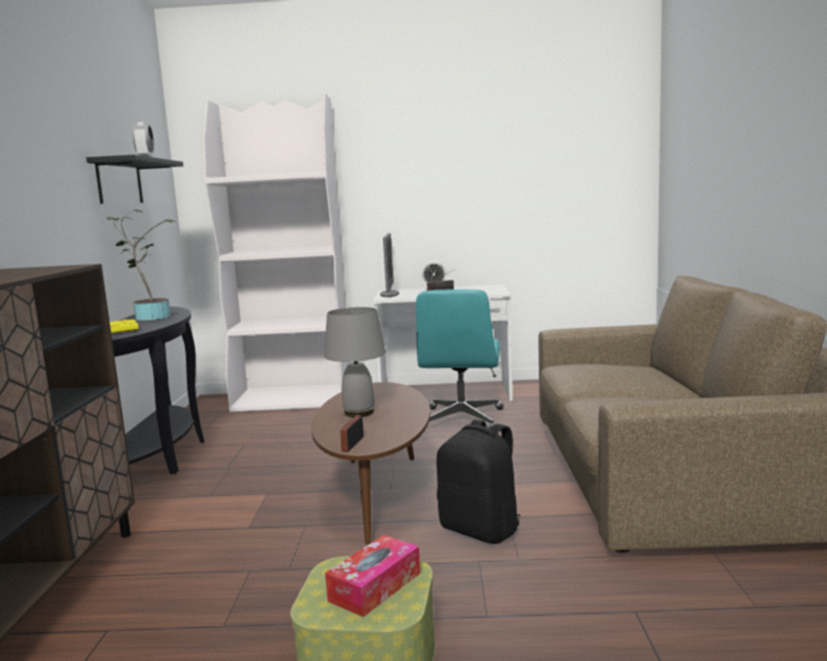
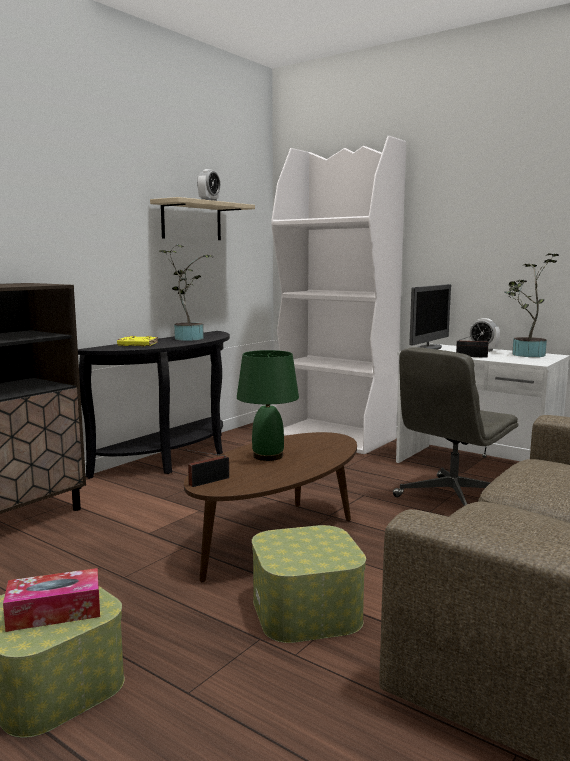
camera: 35 degrees right, 0 degrees up
black shelf [86,155,183,204] -> beige shelf [150,197,255,240]
grey table lamp [324,307,386,417] -> green table lamp [237,350,299,461]
turquoise office chair [416,289,503,427] -> grey office chair [393,347,518,506]
black backpack [437,419,521,544] -> storage box [252,525,366,643]
none -> potted plant [504,253,559,357]

